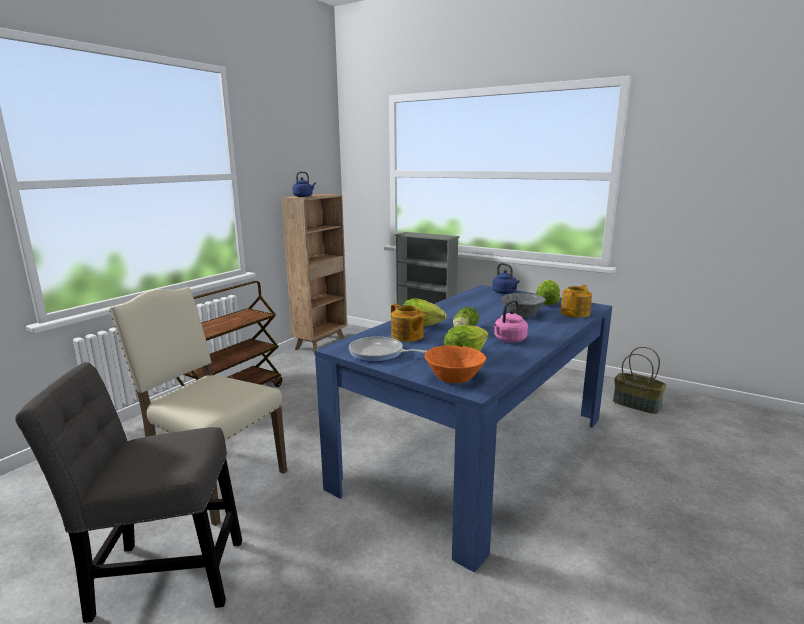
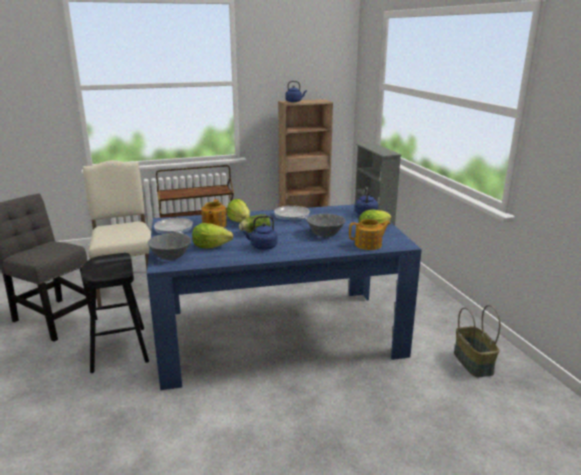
camera: 40 degrees right, 5 degrees up
orange bowl [425,345,486,383] -> grey bowl [148,233,191,260]
pink kettle [493,300,528,342] -> blue kettle [243,215,278,250]
none -> black stool [81,253,149,373]
none -> frying pan [274,206,310,221]

